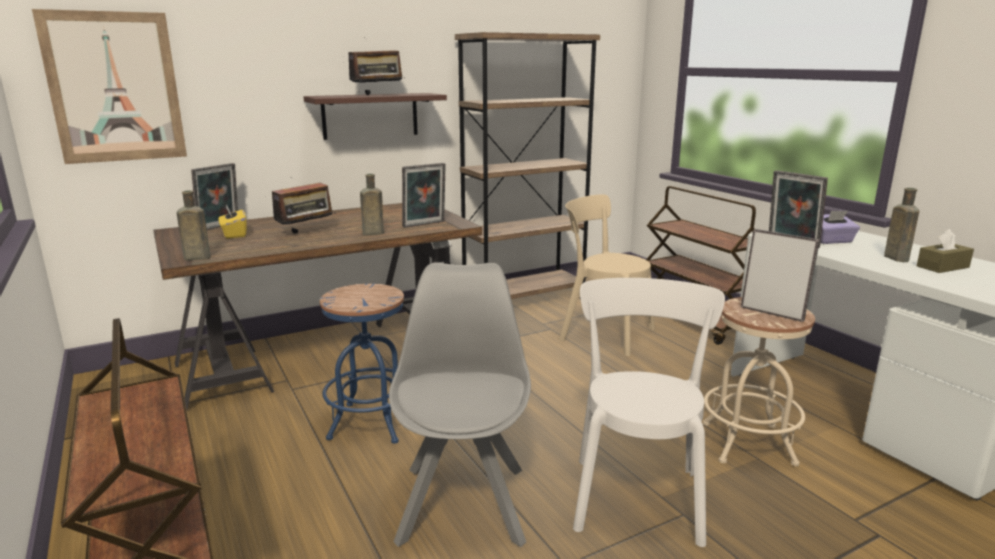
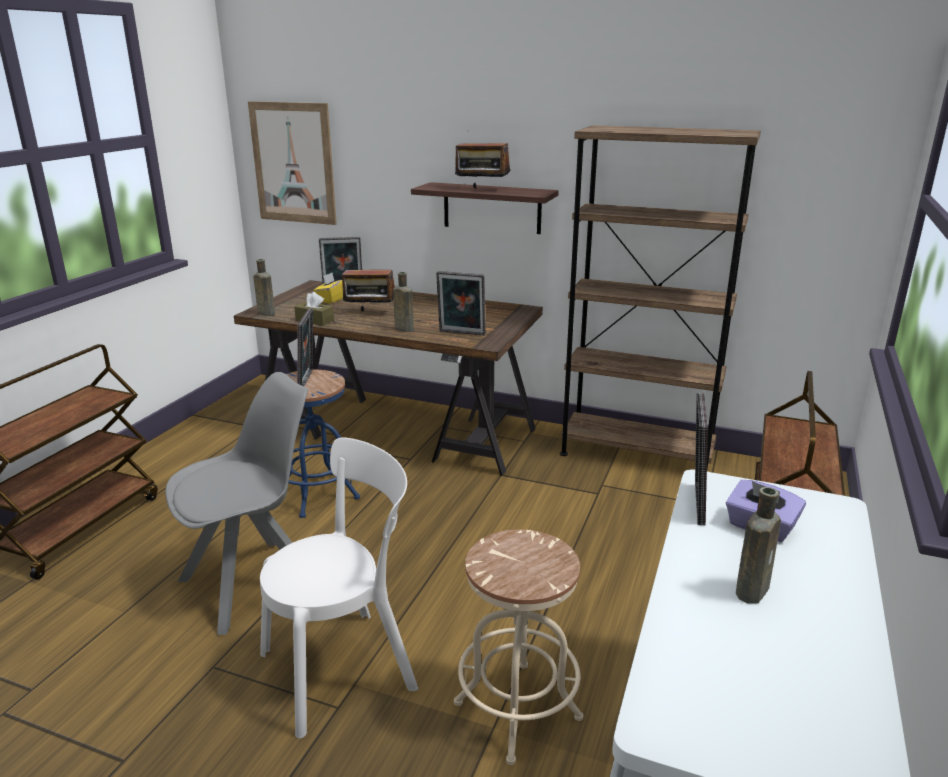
camera: 50 degrees right, 5 degrees up
beige chair [559,194,655,356] -> none
picture frame [741,229,820,322] -> picture frame moved to [297,308,313,386]
brown tissue box [917,229,974,273] -> brown tissue box moved to [294,292,334,326]

